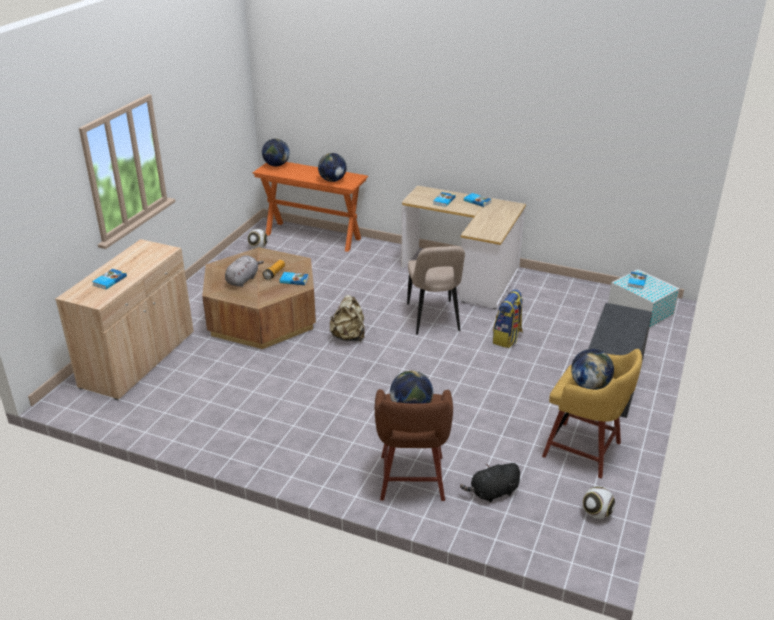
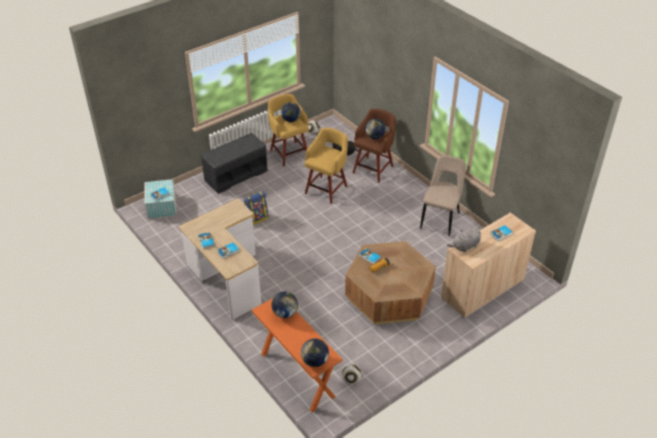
camera: 150 degrees left, 10 degrees up
grey plush toy [225,255,264,287] -> grey plush toy moved to [447,228,481,252]
beige backpack [330,295,365,342] -> none
beige chair [407,246,465,335] -> beige chair moved to [420,155,466,236]
none -> yellow stool [304,128,348,204]

